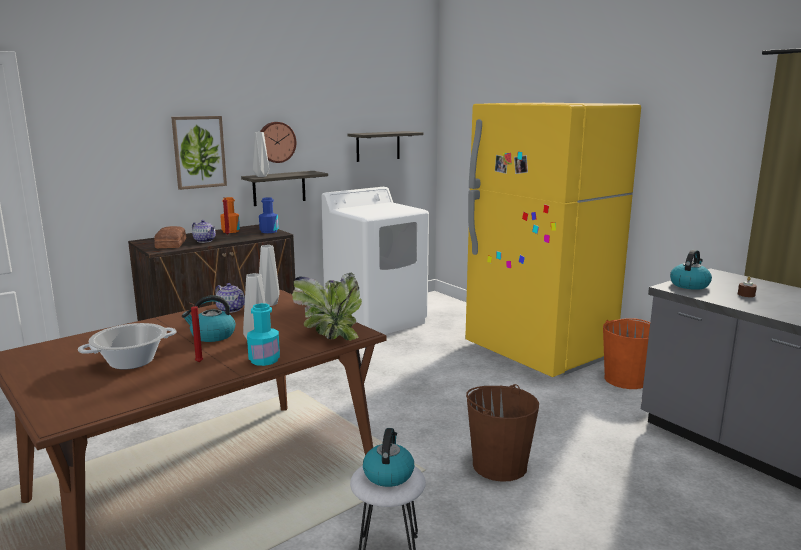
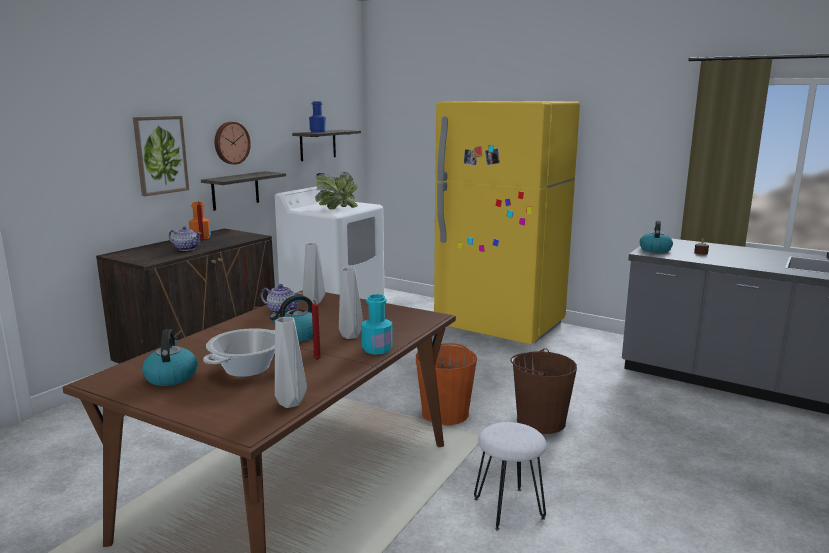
camera: 20 degrees left, 0 degrees up
bread [154,226,186,248] -> none
grey vase [253,132,269,177] -> grey vase moved to [275,317,307,408]
blue bottle [259,197,279,233] -> blue bottle moved to [309,102,326,133]
potted plant [292,273,362,340] -> potted plant moved to [315,172,358,210]
kettle [363,428,414,487] -> kettle moved to [142,329,198,386]
orange bucket [603,318,650,389] -> orange bucket moved to [416,343,477,425]

